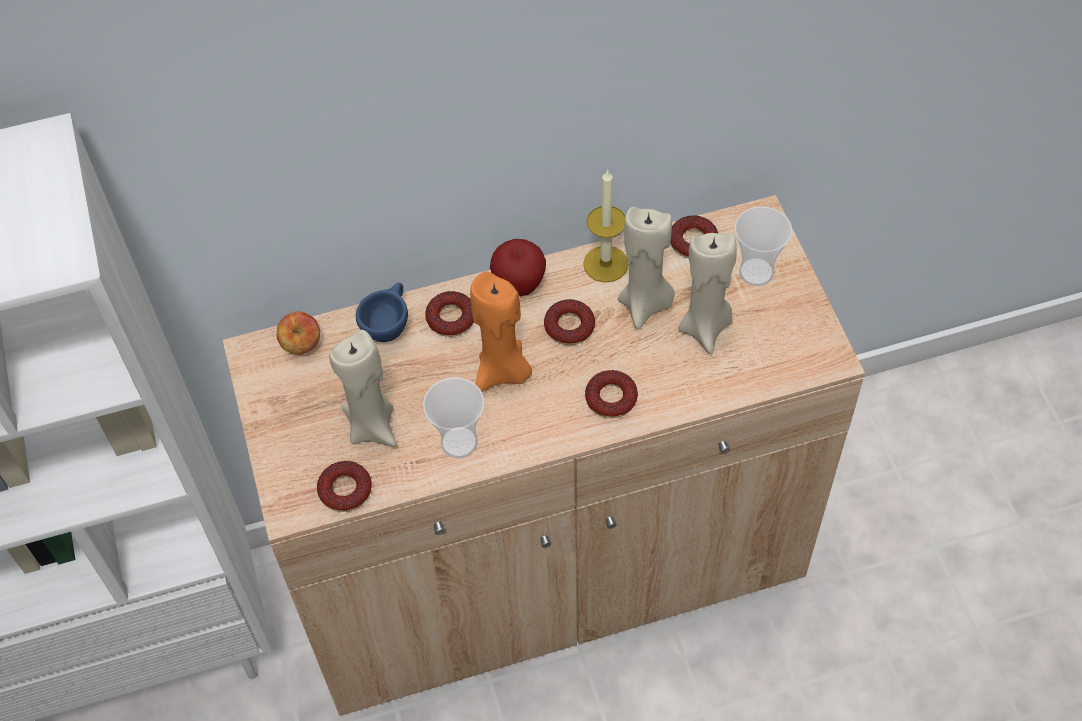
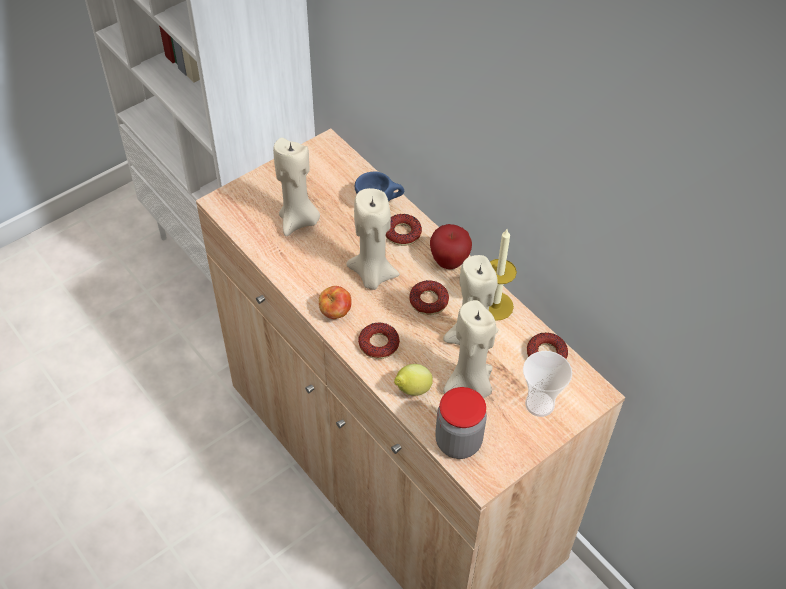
camera: 65 degrees right, 5 degrees down
apple [277,311,320,355] -> apple moved to [319,286,352,319]
donut [317,461,372,512] -> none
cup [423,377,485,458] -> none
orange candle [470,271,532,392] -> beige candle [346,188,400,290]
none -> lemon [394,364,433,396]
none -> jar [435,387,487,459]

